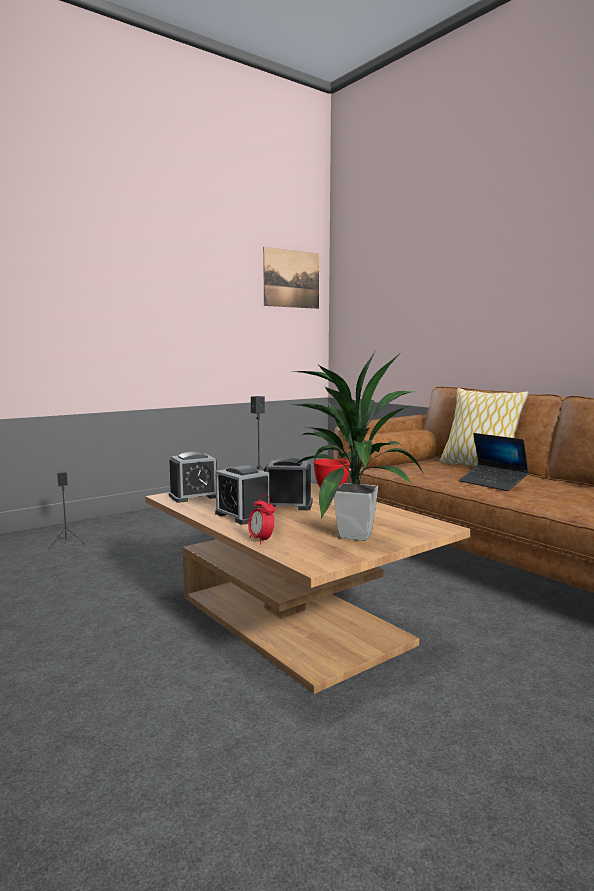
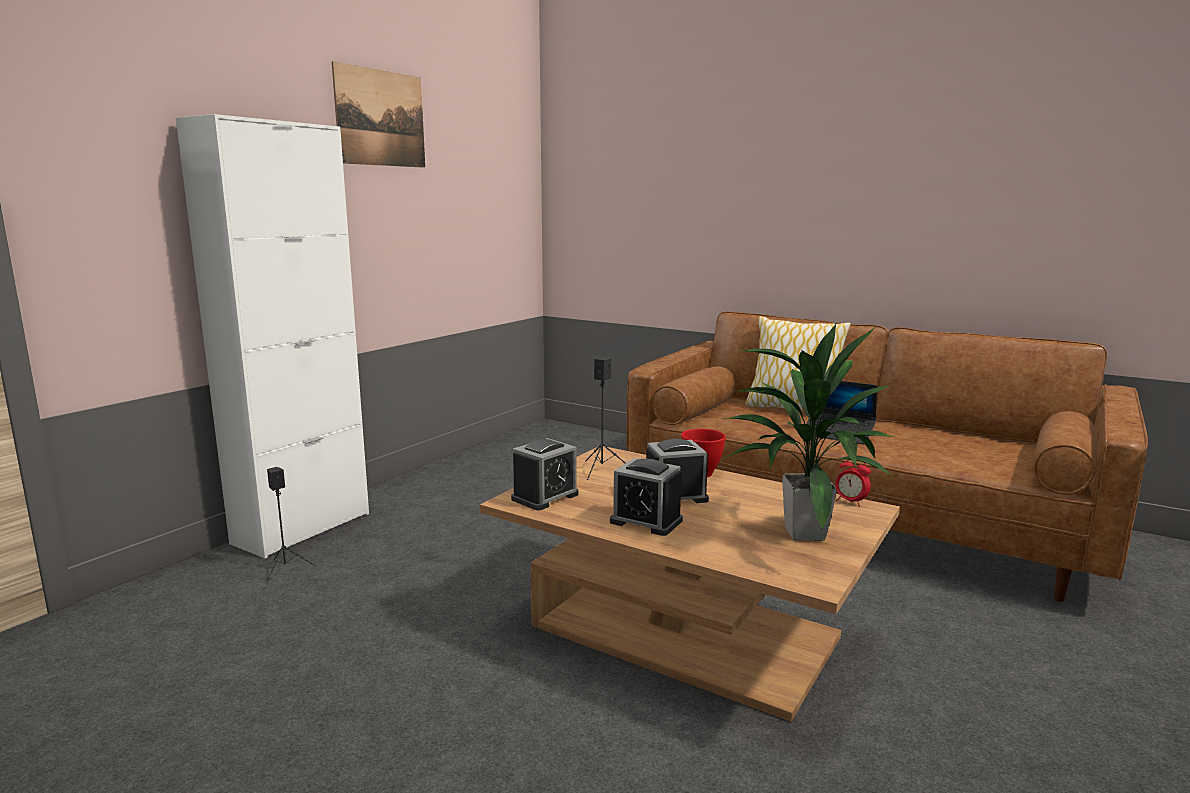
camera: 20 degrees left, 5 degrees up
alarm clock [248,494,275,544] -> alarm clock moved to [836,455,871,507]
picture [263,247,319,309] -> picture moved to [332,61,425,168]
none -> white cabinet [176,114,369,558]

